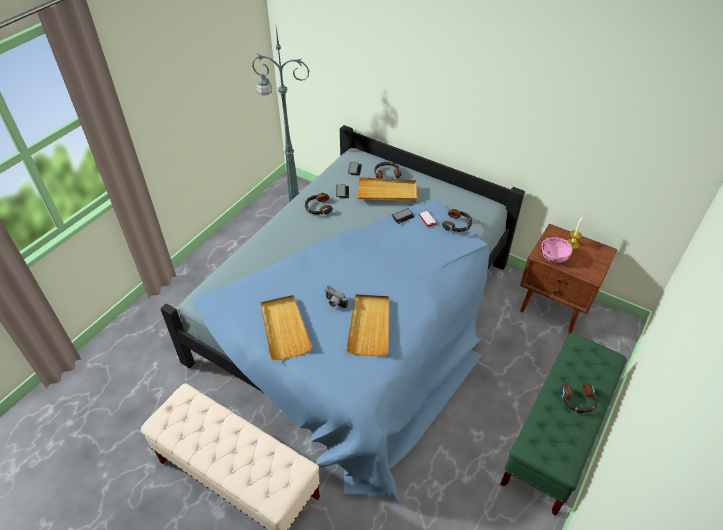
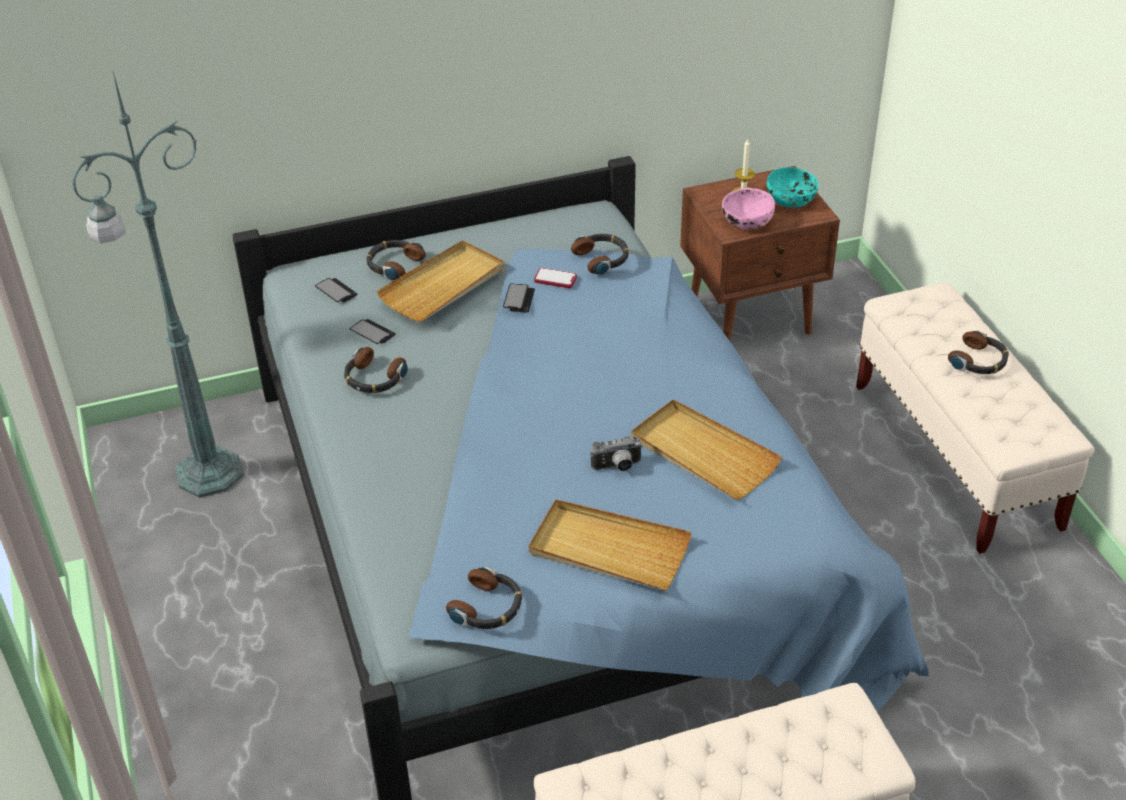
camera: 50 degrees left, 5 degrees down
green bench [500,333,627,516] -> beige bench [856,283,1095,554]
none -> headphones [446,567,522,629]
none -> turquoise bowl [767,167,818,208]

